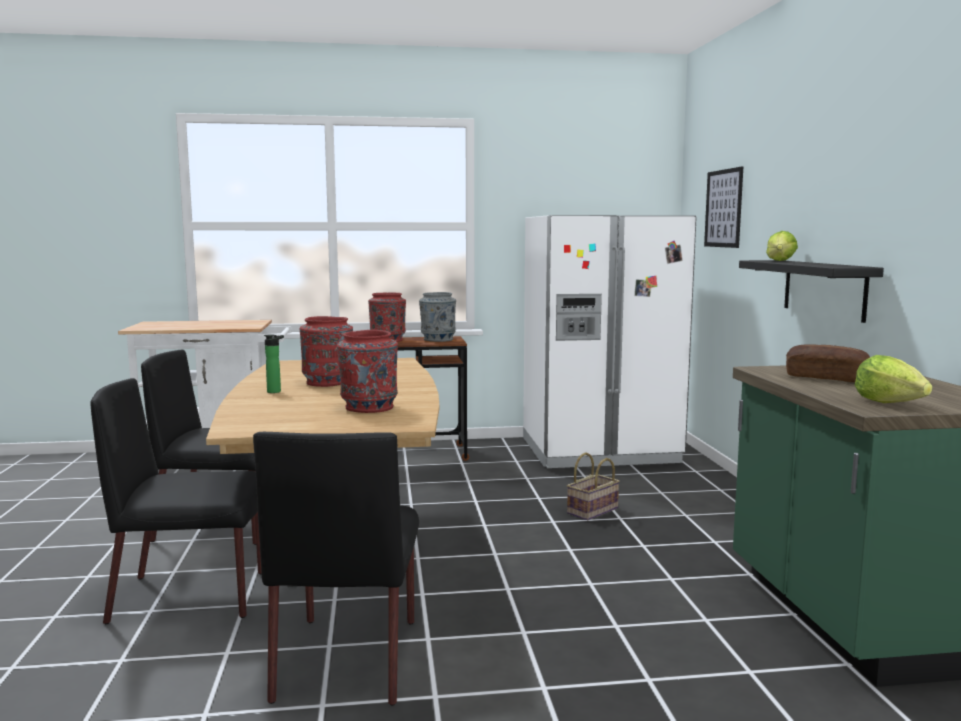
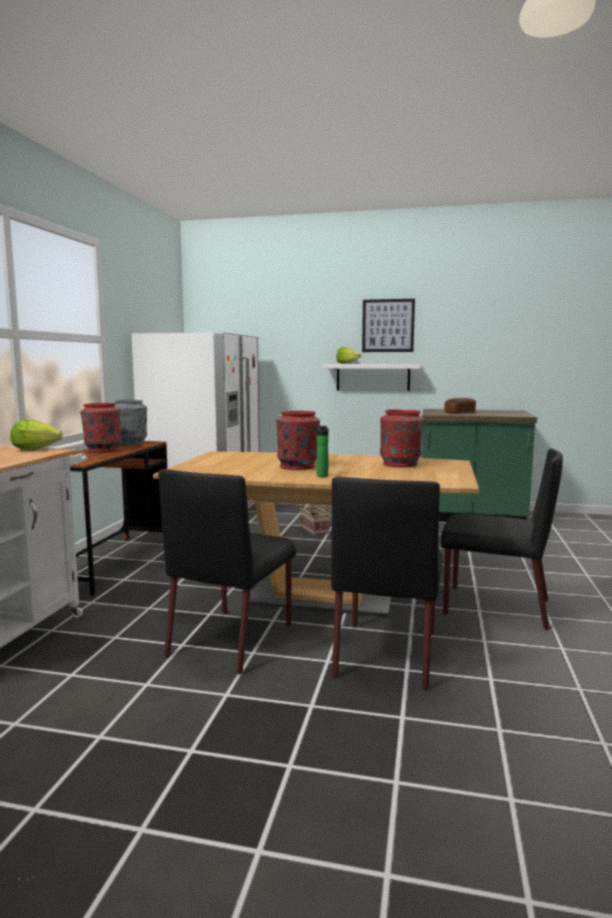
camera: 70 degrees left, 0 degrees up
picture [704,167,743,248] -> picture moved to [362,299,415,352]
black shelf [739,260,884,323] -> white shelf [323,364,421,391]
lettuce [855,355,932,403] -> lettuce moved to [10,420,63,450]

